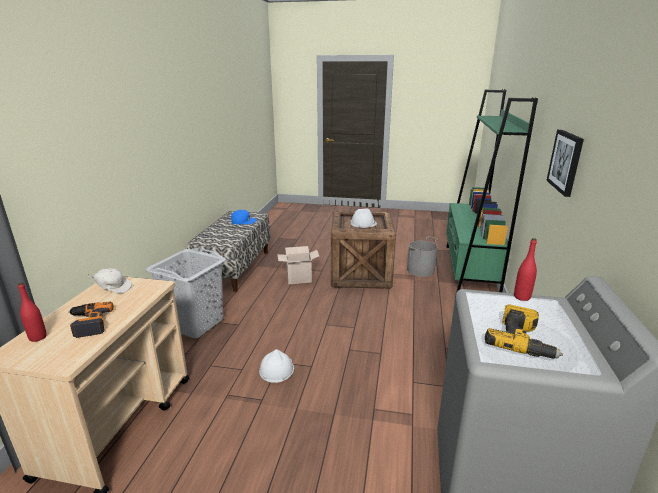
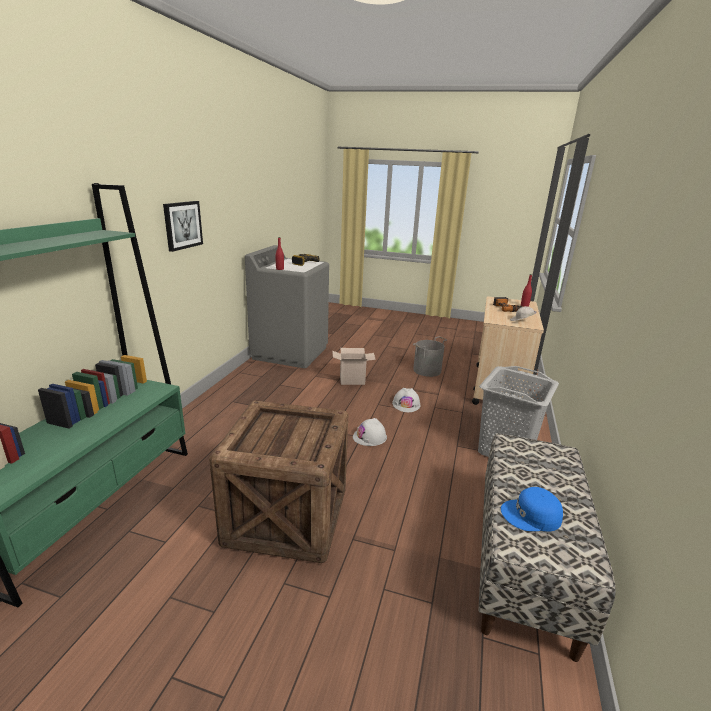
camera: 175 degrees left, 0 degrees up
cardboard box [277,246,319,284] -> cardboard box moved to [332,348,376,385]
white hard hat [351,208,377,228] -> white hard hat moved to [353,418,387,446]
grey bucket [407,236,438,277] -> grey bucket moved to [413,336,447,377]

